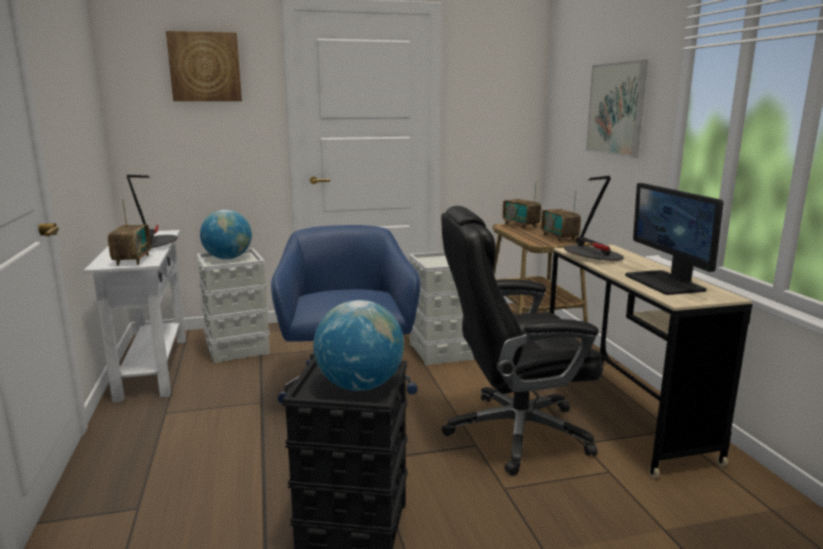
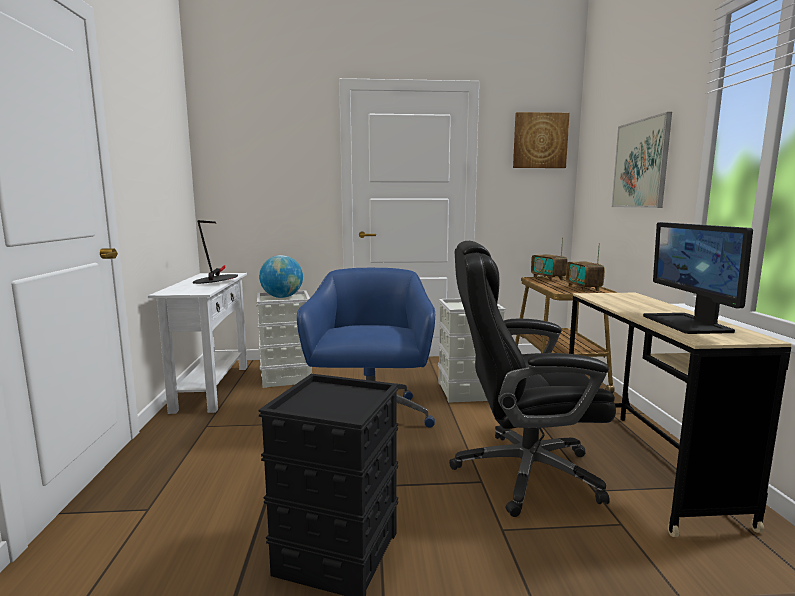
camera: 10 degrees right, 5 degrees down
radio [108,199,151,266] -> none
picture [166,31,242,101] -> picture moved to [513,112,570,168]
globe [313,300,404,391] -> none
table lamp [564,176,624,261] -> none

